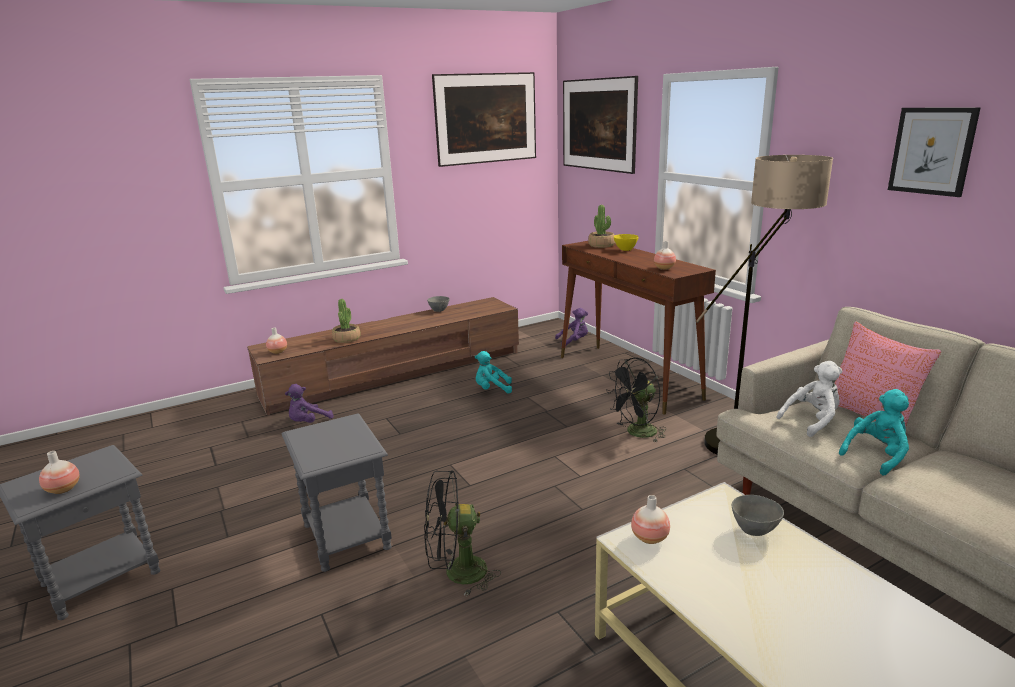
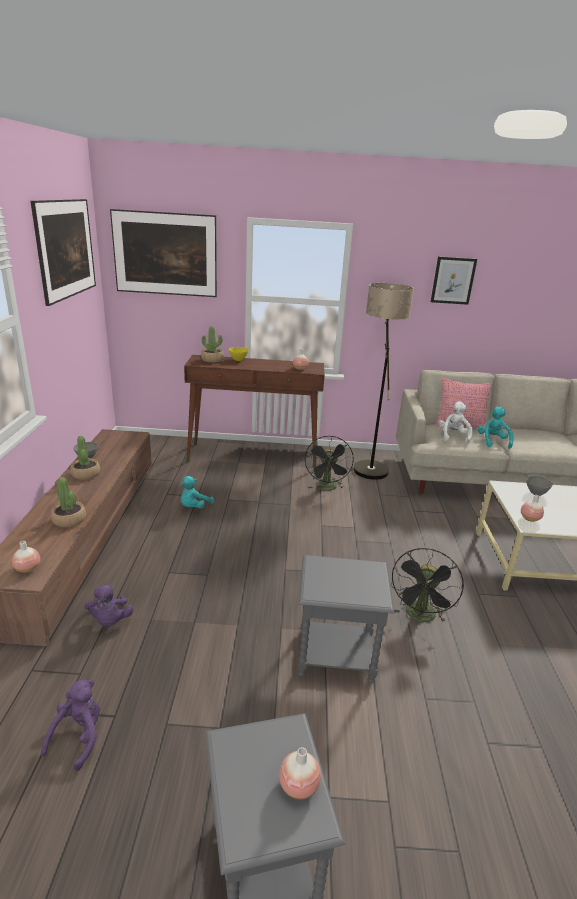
camera: 60 degrees left, 5 degrees up
purple plush toy [555,308,588,347] -> purple plush toy moved to [41,680,100,771]
none -> potted plant [70,436,100,480]

